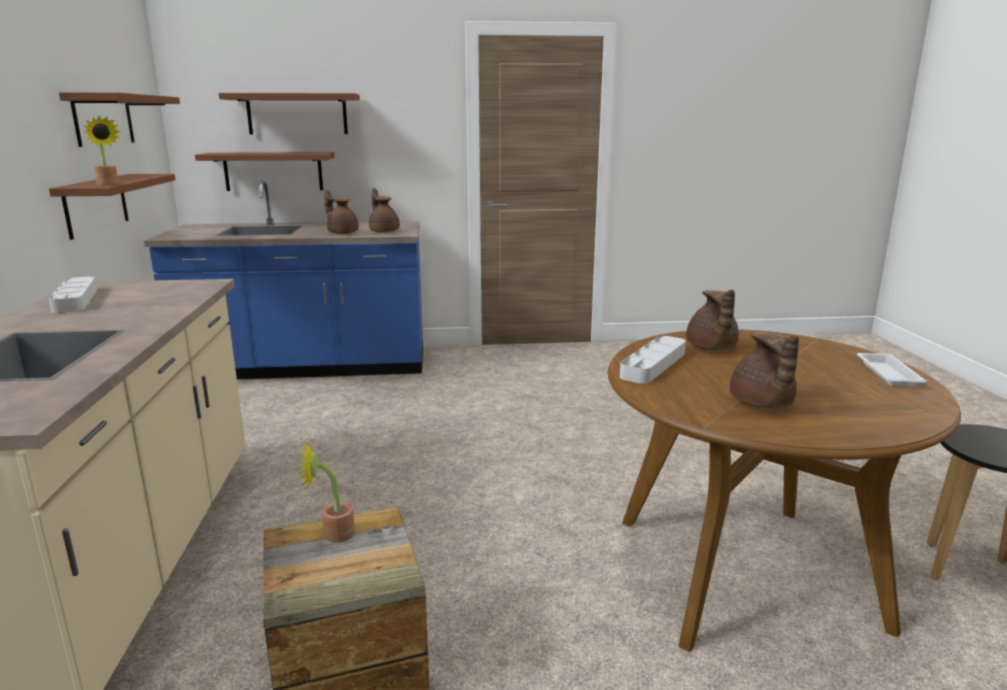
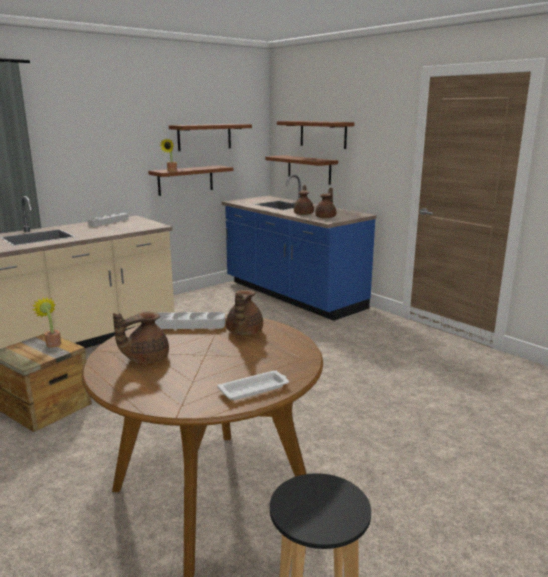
camera: 55 degrees right, 0 degrees up
brown teapot [686,290,739,350] -> brown teapot turned 45 degrees counterclockwise [226,290,263,335]

